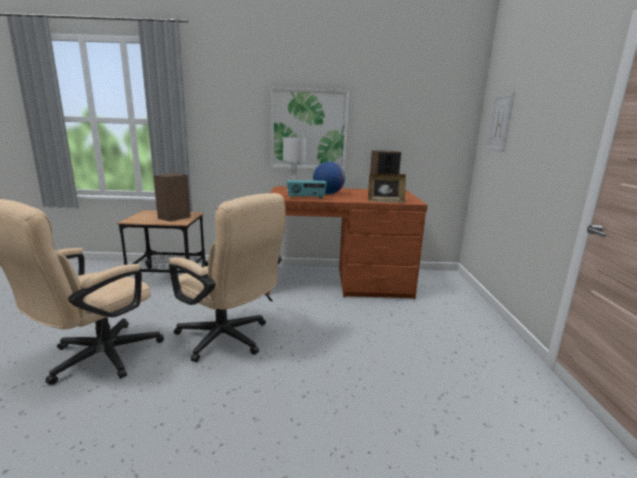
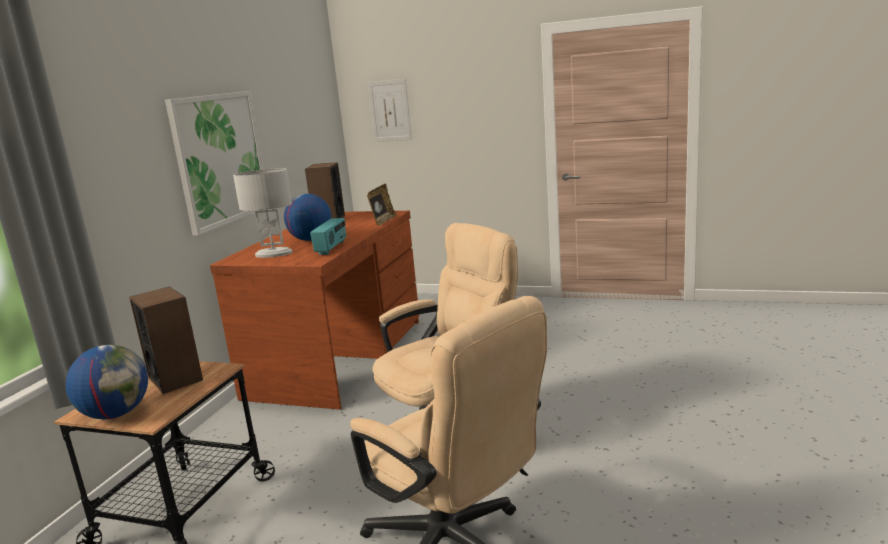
camera: 70 degrees left, 0 degrees up
none -> globe [66,345,148,419]

